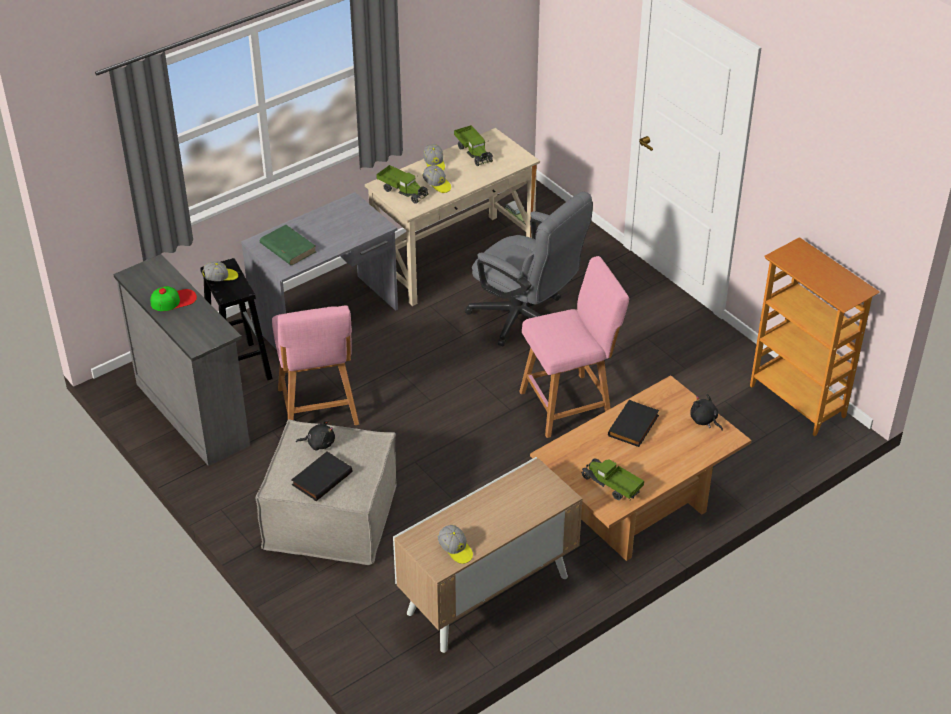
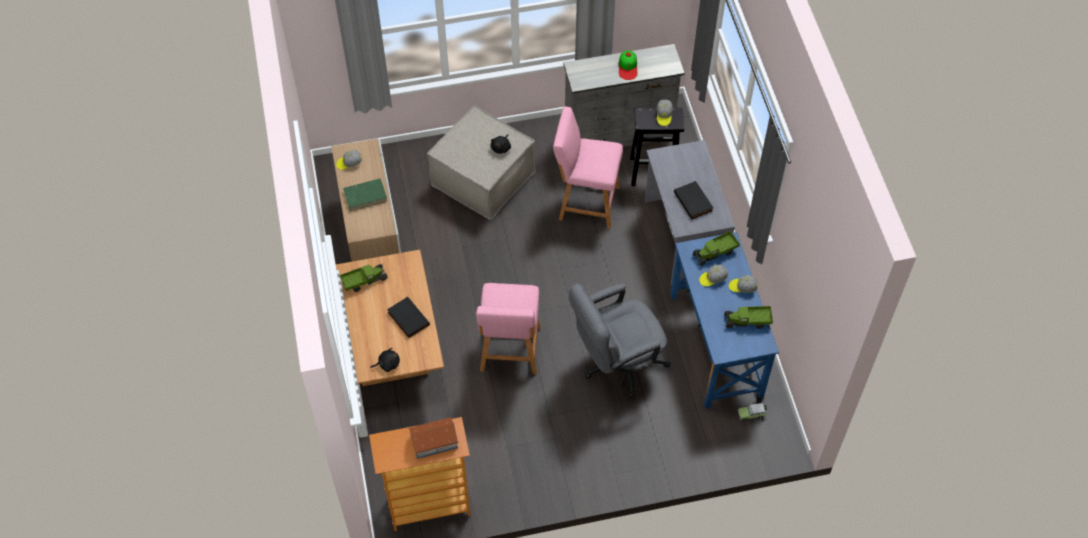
camera: 115 degrees right, 15 degrees up
green book [260,225,316,265] -> green book moved to [343,178,388,211]
black book [291,452,352,501] -> black book moved to [674,181,713,219]
beige desk [365,128,540,306] -> blue desk [670,232,779,409]
none -> toy house [408,417,459,459]

